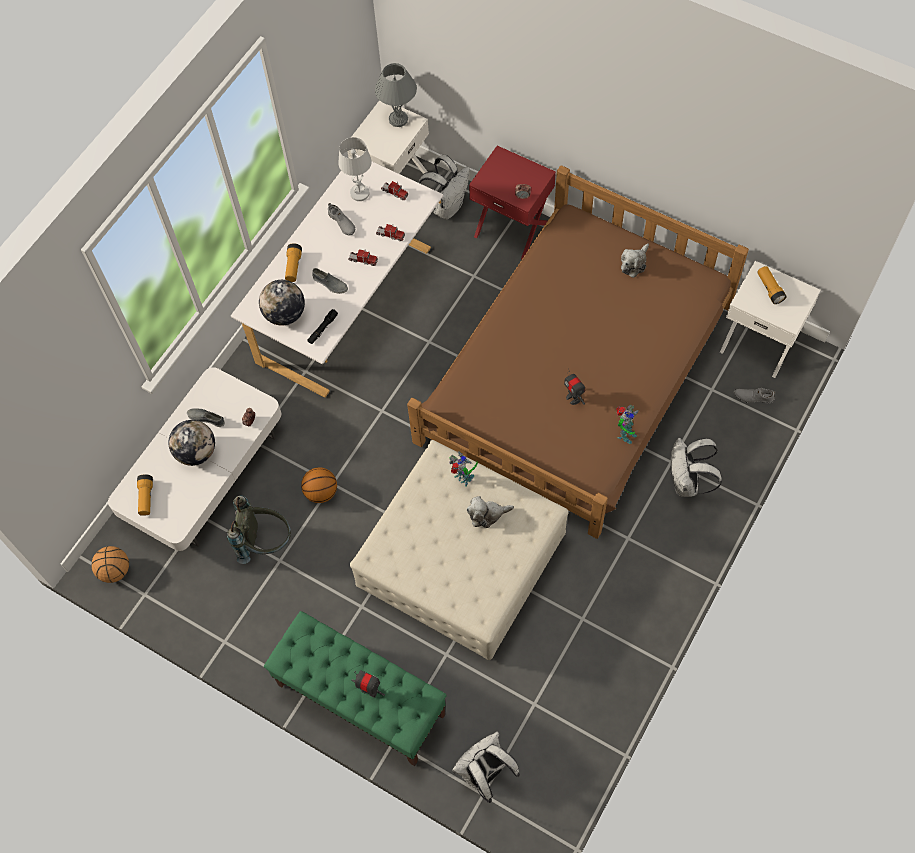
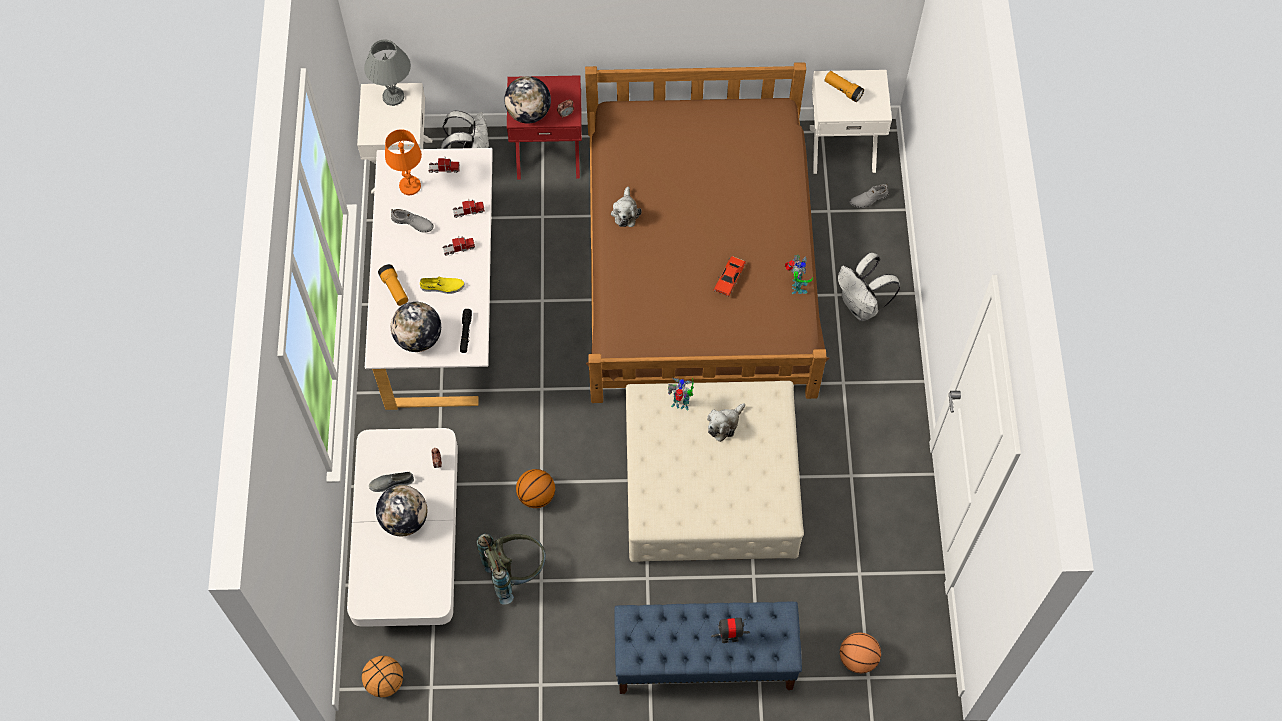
camera: 35 degrees left, 0 degrees up
flashlight [137,474,153,516] -> none
green bench [264,611,447,766] -> blue bench [615,602,802,694]
grey shoe [312,268,348,294] -> yellow shoe [420,276,465,294]
white table lamp [339,137,372,201] -> orange table lamp [385,129,422,195]
white backpack [452,731,520,803] -> basketball [840,633,881,673]
toy robot [564,369,585,405] -> red toy car [713,256,746,297]
plush toy [621,244,649,278] -> plush toy moved to [611,186,642,227]
none -> globe [504,76,551,124]

